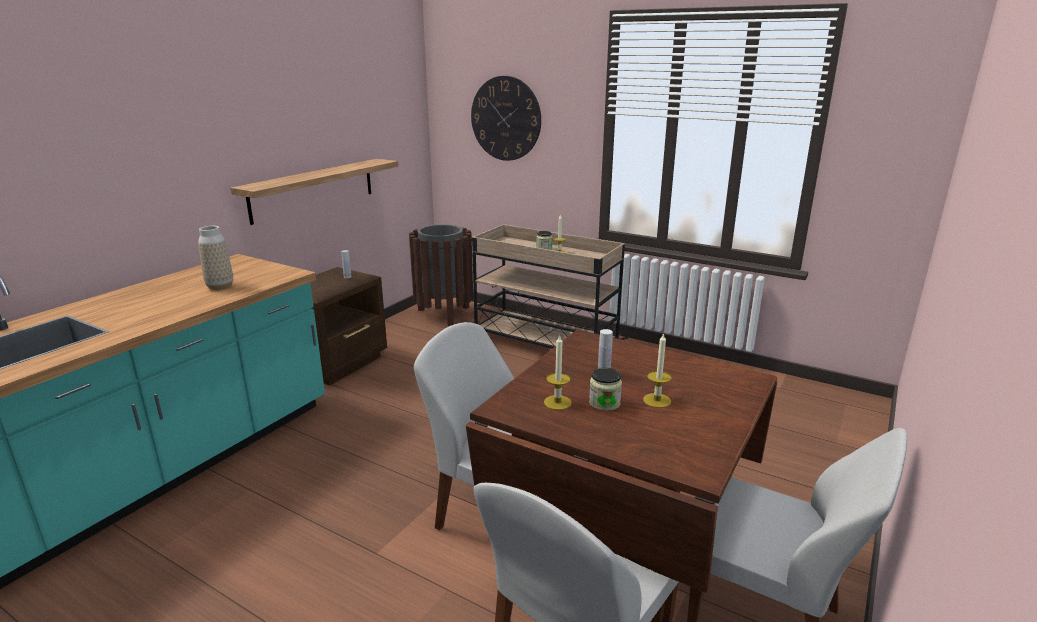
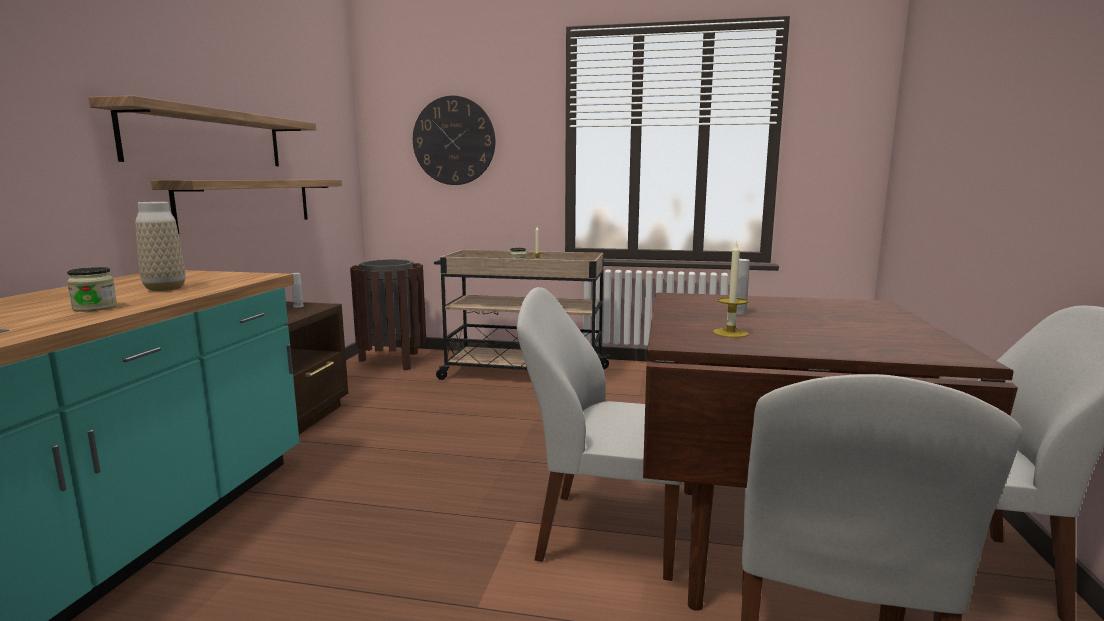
camera: 20 degrees left, 10 degrees down
jar [589,368,622,411] -> jar moved to [67,267,117,312]
candle [643,332,671,408] -> none
none -> shelf [89,96,316,166]

